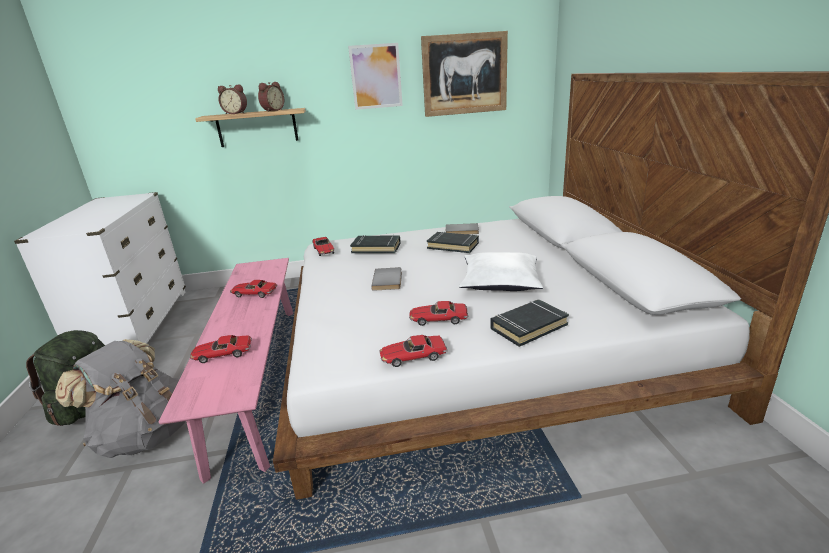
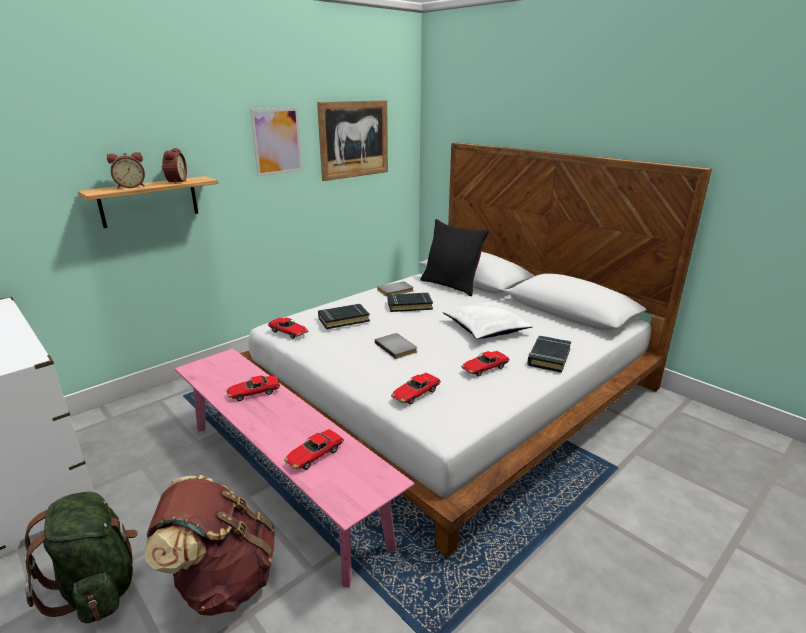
camera: 35 degrees left, 0 degrees up
grey backpack [55,339,185,458] -> brown backpack [145,475,275,616]
toy car [379,335,448,367] -> toy car moved to [391,373,441,405]
none -> black pillow [420,219,490,296]

